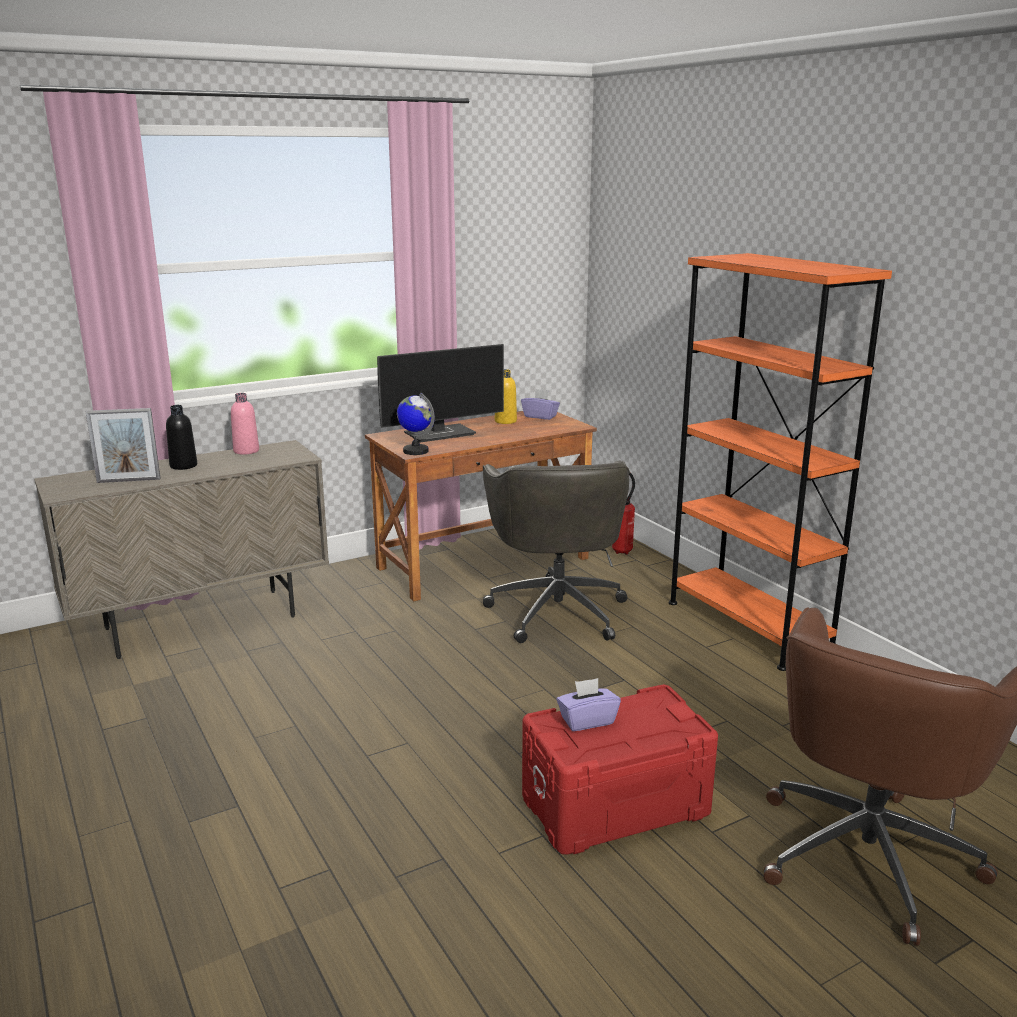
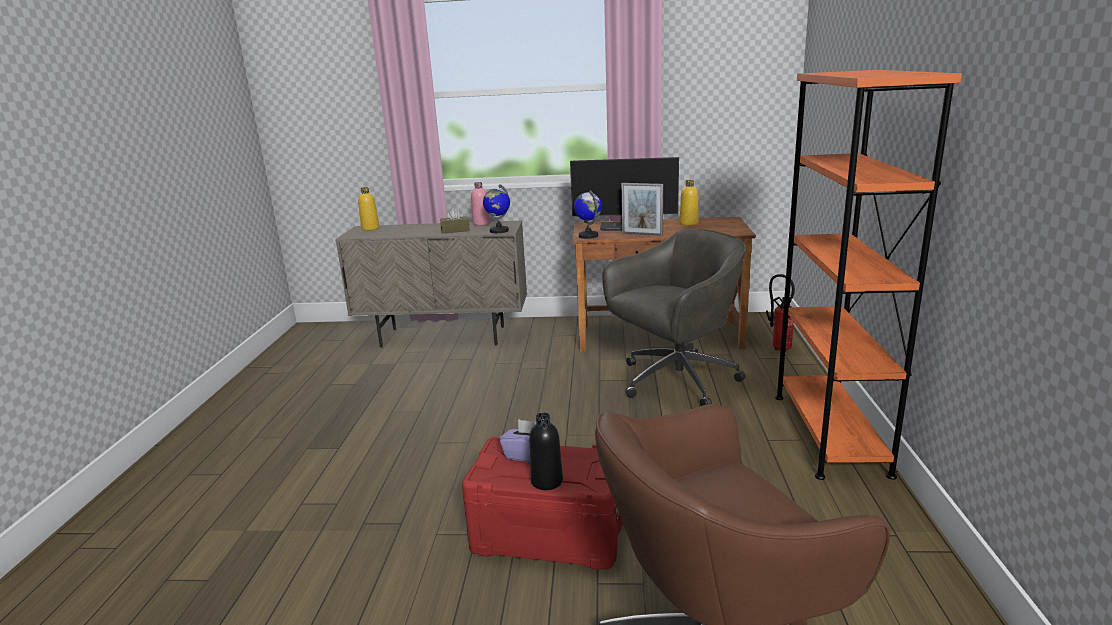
camera: 35 degrees right, 0 degrees up
picture frame [86,408,161,483] -> picture frame moved to [621,183,663,236]
black bottle [166,405,197,470] -> black bottle moved to [530,413,563,490]
grey office chair [483,461,630,643] -> grey office chair turned 150 degrees counterclockwise [602,229,746,406]
purple tissue box [521,389,560,420] -> none
none -> yellow bottle [358,187,379,230]
none -> brown tissue box [440,207,470,233]
none -> globe [483,184,510,233]

